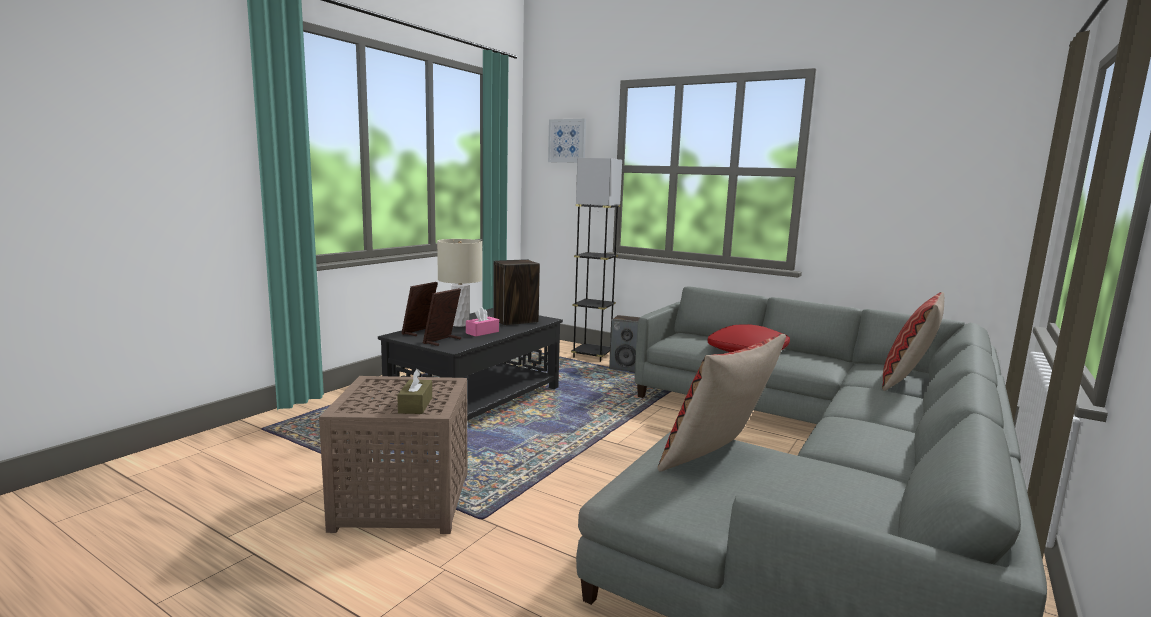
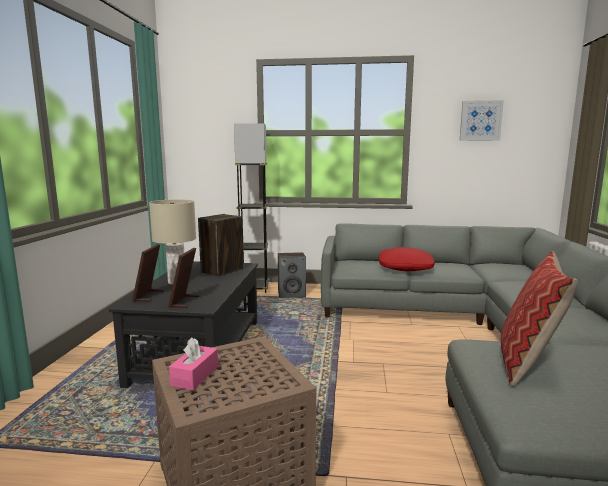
camera: 25 degrees left, 0 degrees up
brown tissue box [397,369,432,414] -> none
pink tissue box [466,307,499,337] -> pink tissue box moved to [169,337,218,390]
picture [548,119,586,163] -> picture moved to [460,100,504,141]
pillow [882,292,944,391] -> none

